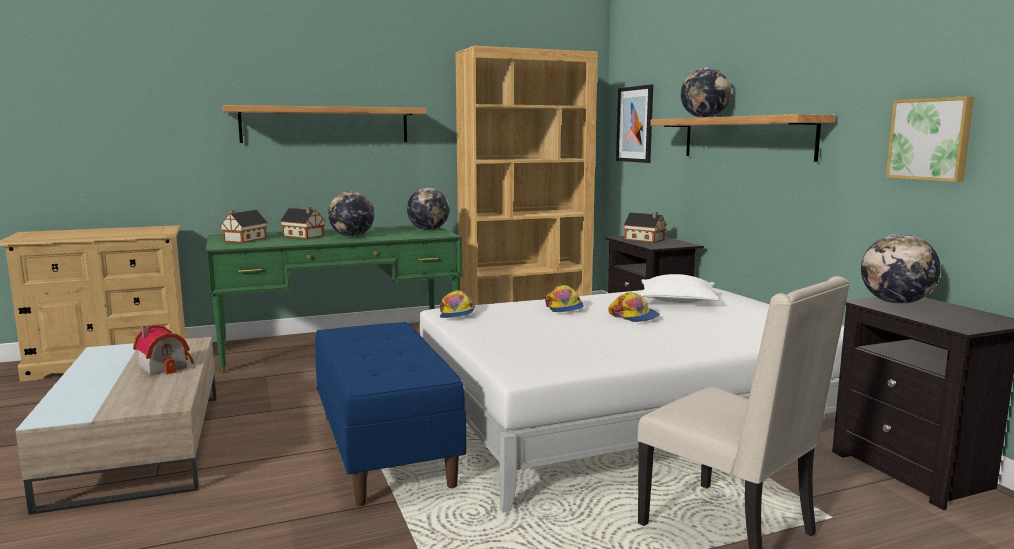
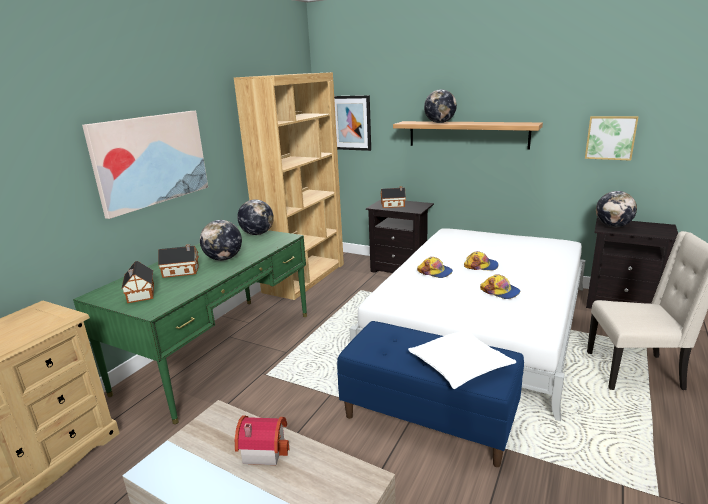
camera: 40 degrees left, 10 degrees up
shelf [223,105,427,143] -> picture [82,111,208,219]
cap [440,290,475,318] -> cap moved to [480,274,520,299]
white pillow [639,274,720,303] -> white pillow moved to [408,328,516,389]

